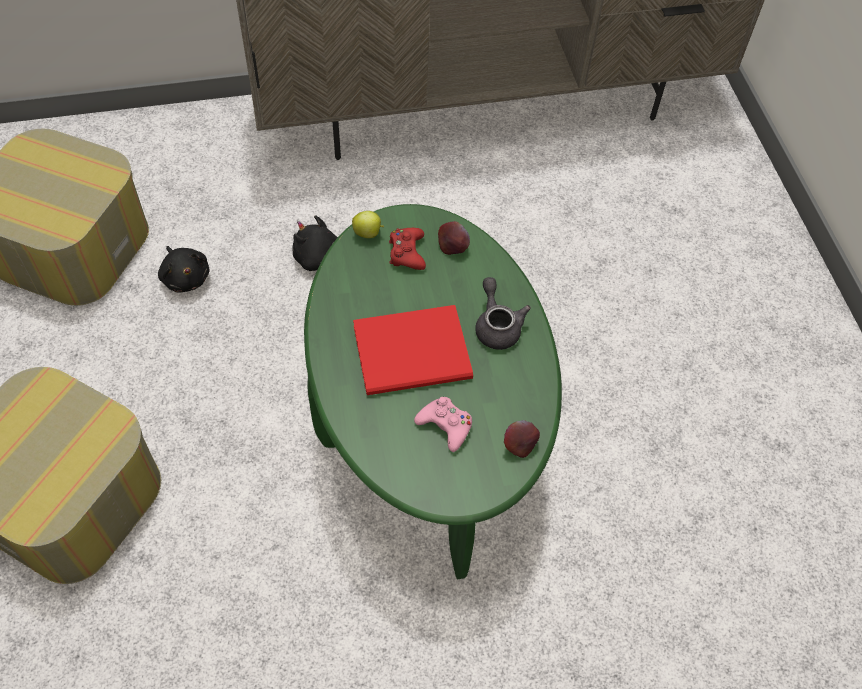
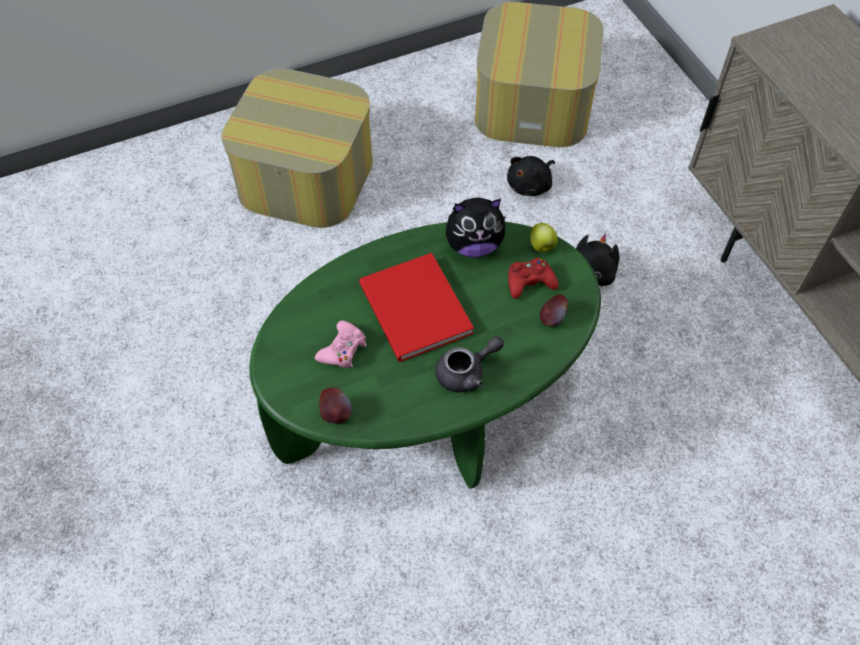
camera: 80 degrees right, 0 degrees up
none -> plush toy [446,198,507,257]

